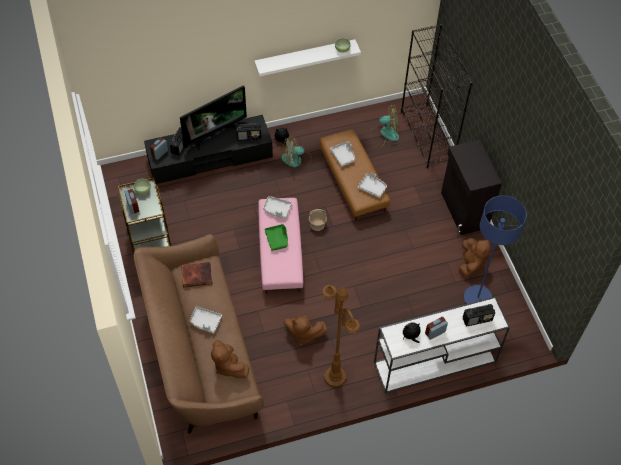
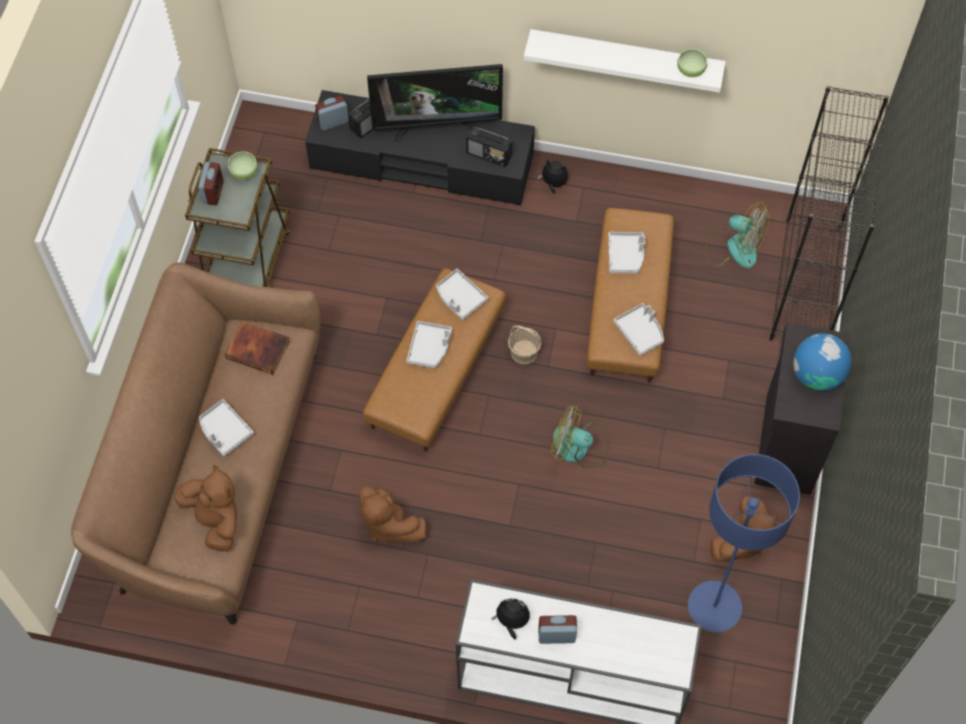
camera: 30 degrees right, 5 degrees up
brown plush toy [211,340,249,378] -> brown plush toy turned 150 degrees clockwise [174,465,237,552]
pink ottoman [258,198,303,294] -> brown ottoman [363,268,506,452]
green tray [265,224,288,251] -> grey tray [407,321,452,368]
fan [281,137,312,167] -> fan moved to [550,405,609,468]
brown floor lamp [322,285,360,387] -> none
radio [463,304,495,327] -> none
none -> globe [793,333,852,391]

